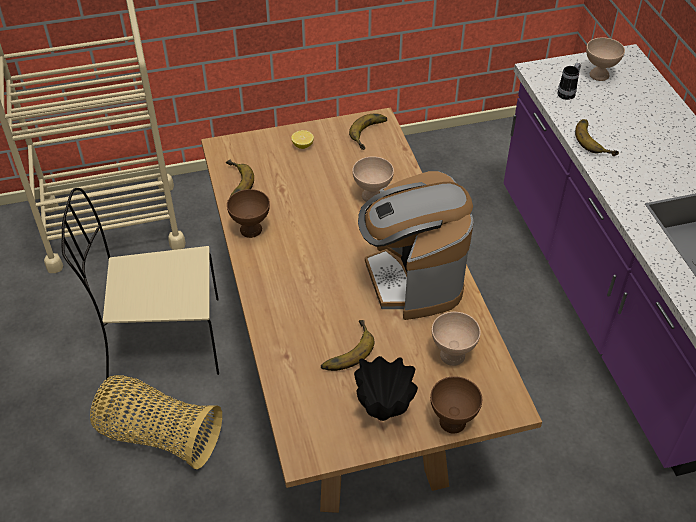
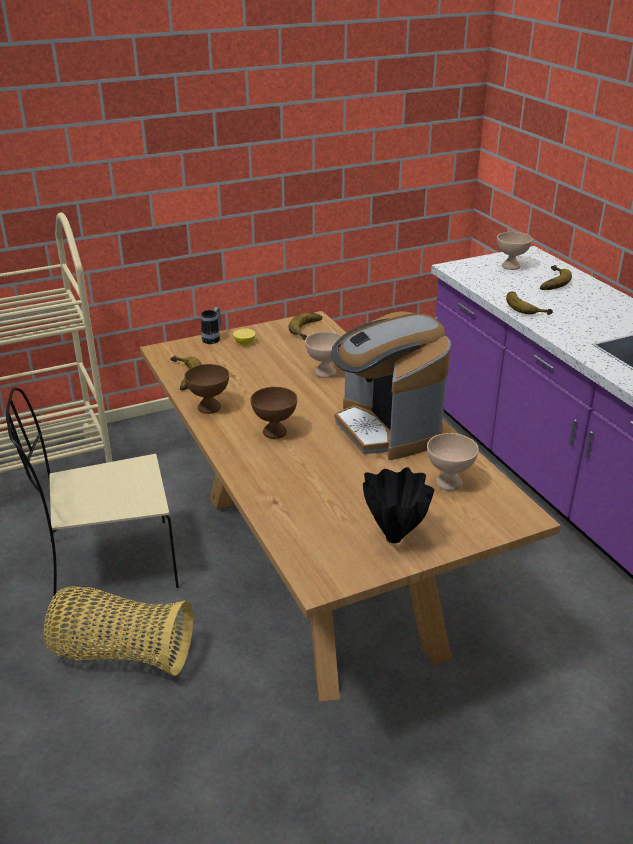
camera: 10 degrees left, 15 degrees down
banana [321,320,374,371] -> banana moved to [540,265,572,290]
brown bowl [430,376,482,434] -> brown bowl moved to [251,387,297,439]
mug [557,63,581,100] -> mug moved to [201,307,221,344]

